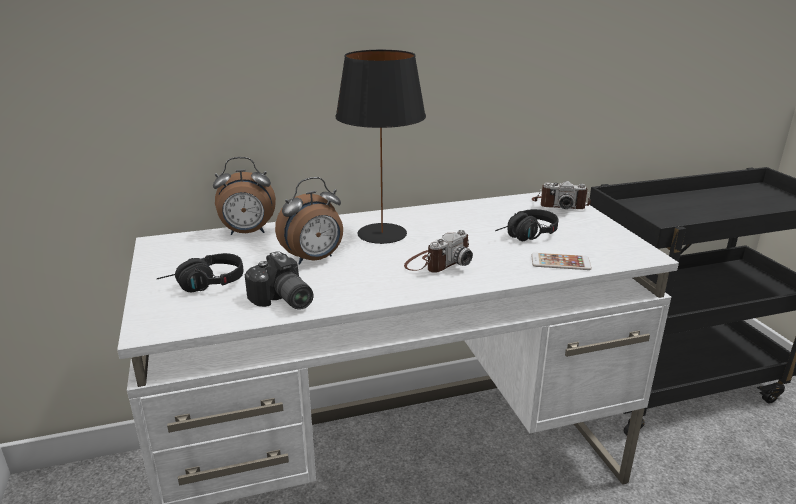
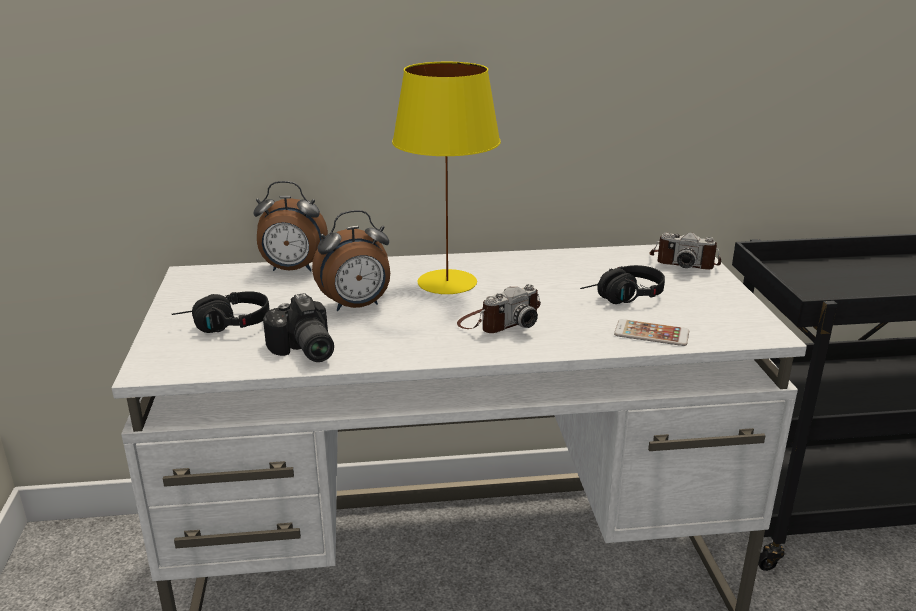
camera: 10 degrees right, 0 degrees up
black table lamp [335,50,426,244] -> yellow table lamp [392,62,501,294]

